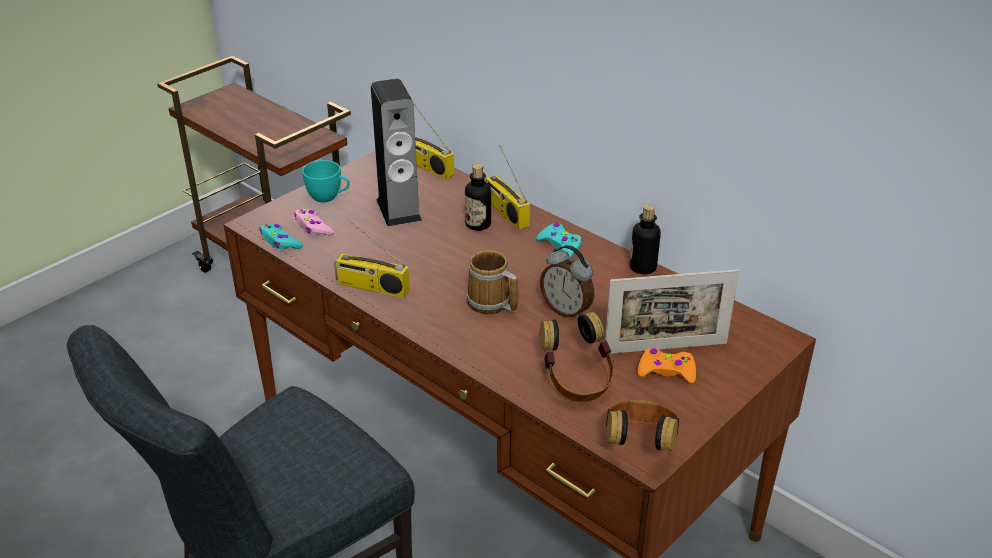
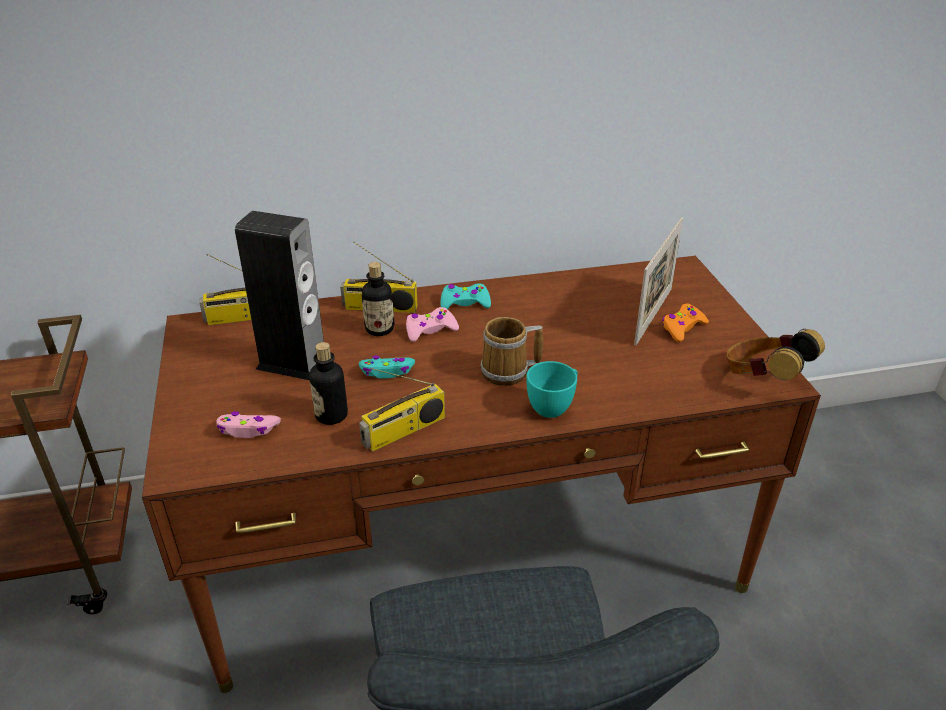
camera: 55 degrees left, 0 degrees up
turquoise game controller [259,224,303,249] -> turquoise game controller moved to [359,355,415,378]
turquoise cup [302,160,350,202] -> turquoise cup moved to [526,361,578,418]
headphones [539,312,614,402] -> none
alarm clock [540,245,594,320] -> none
bottle [630,204,661,274] -> bottle moved to [309,342,348,425]
none -> pink game controller [406,307,459,342]

